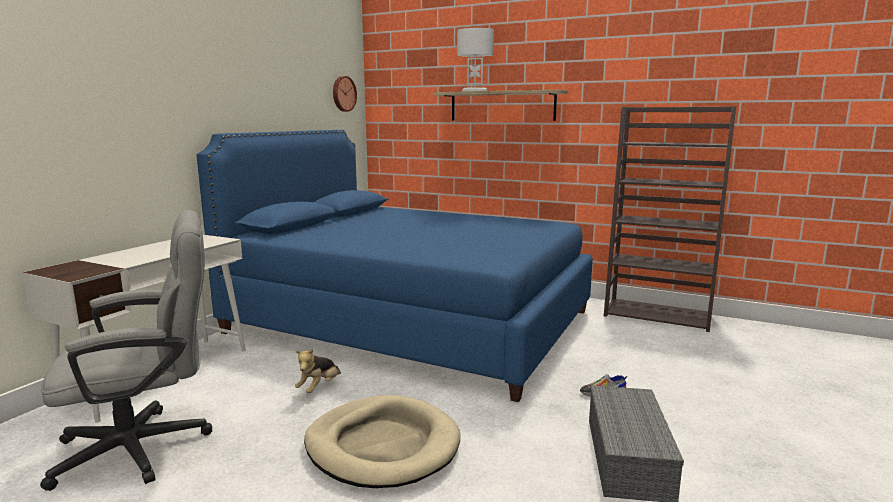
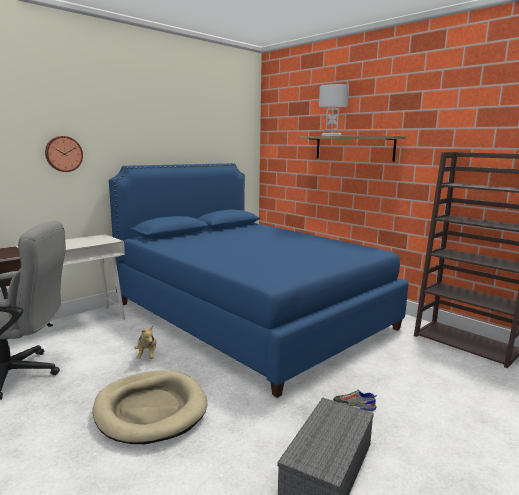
camera: 20 degrees right, 0 degrees up
plush toy [295,348,341,393] -> plush toy turned 60 degrees counterclockwise [134,326,157,359]
wall clock [333,76,357,112] -> wall clock moved to [45,136,83,172]

